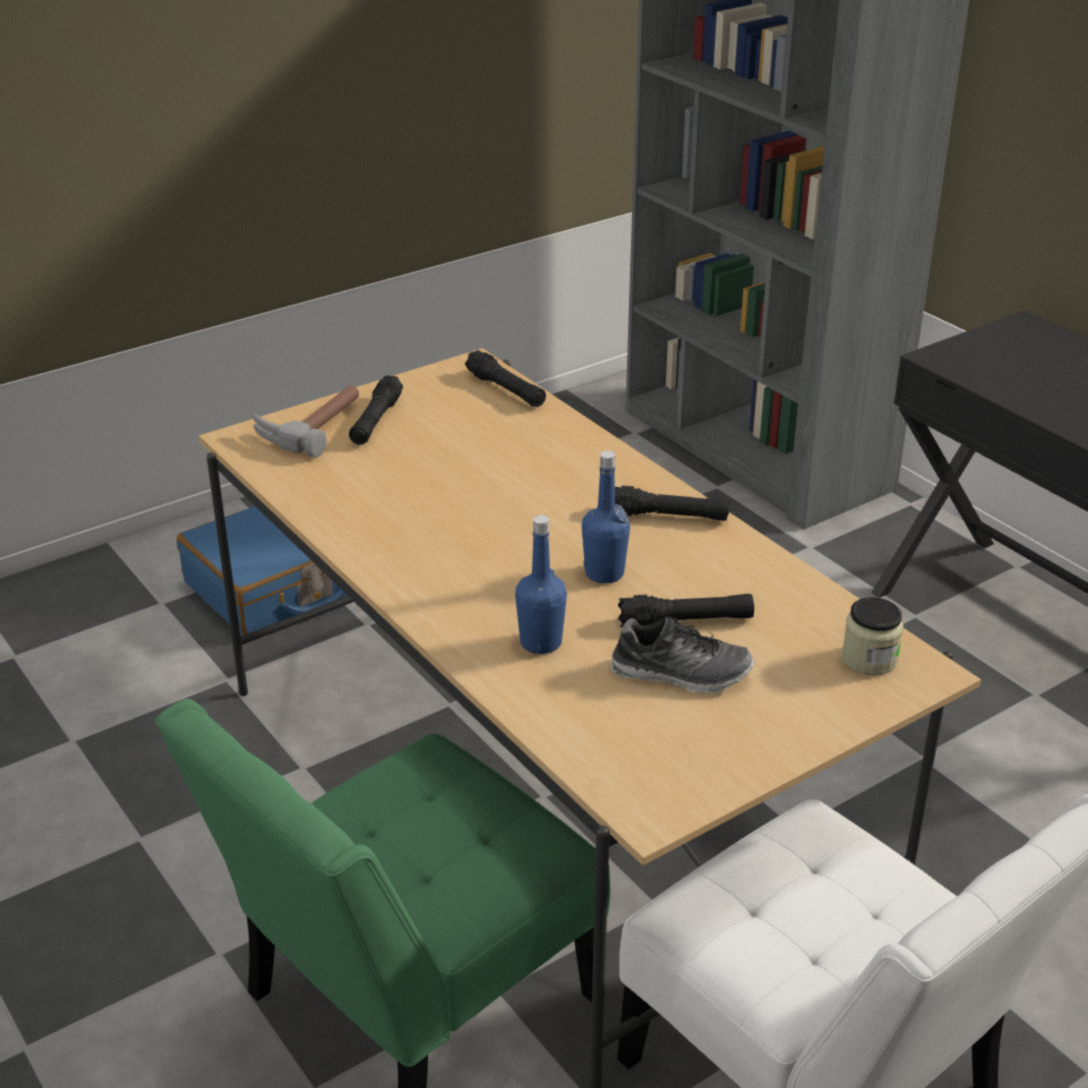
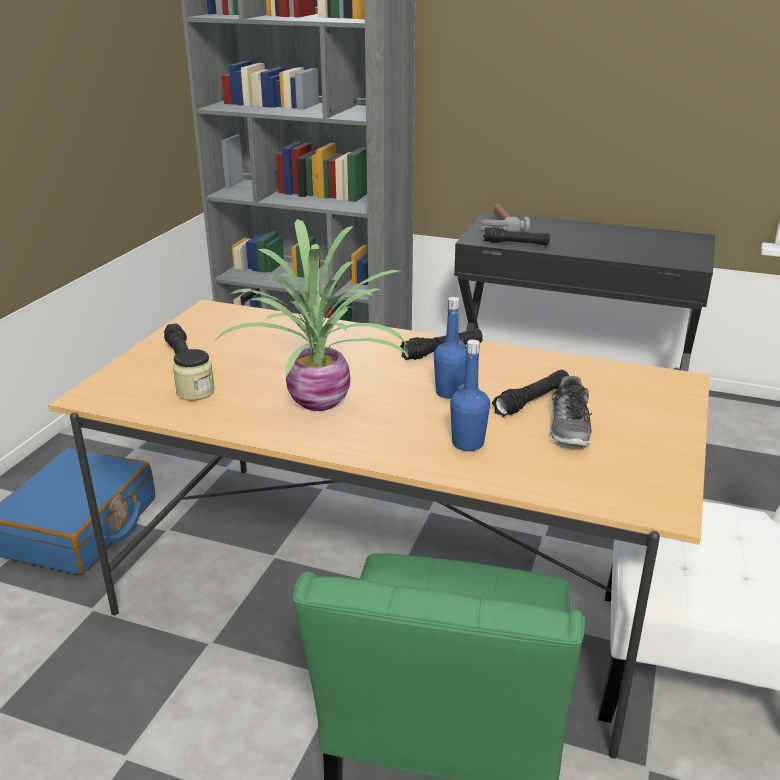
camera: 35 degrees left, 5 degrees down
hammer [252,385,359,458] -> hammer moved to [480,204,530,232]
black flashlight [465,350,546,407] -> black flashlight moved to [483,226,550,246]
shoe [611,617,754,693] -> shoe turned 120 degrees clockwise [549,376,592,448]
jar [842,597,903,675] -> jar moved to [173,349,215,401]
none -> potted plant [216,219,408,411]

